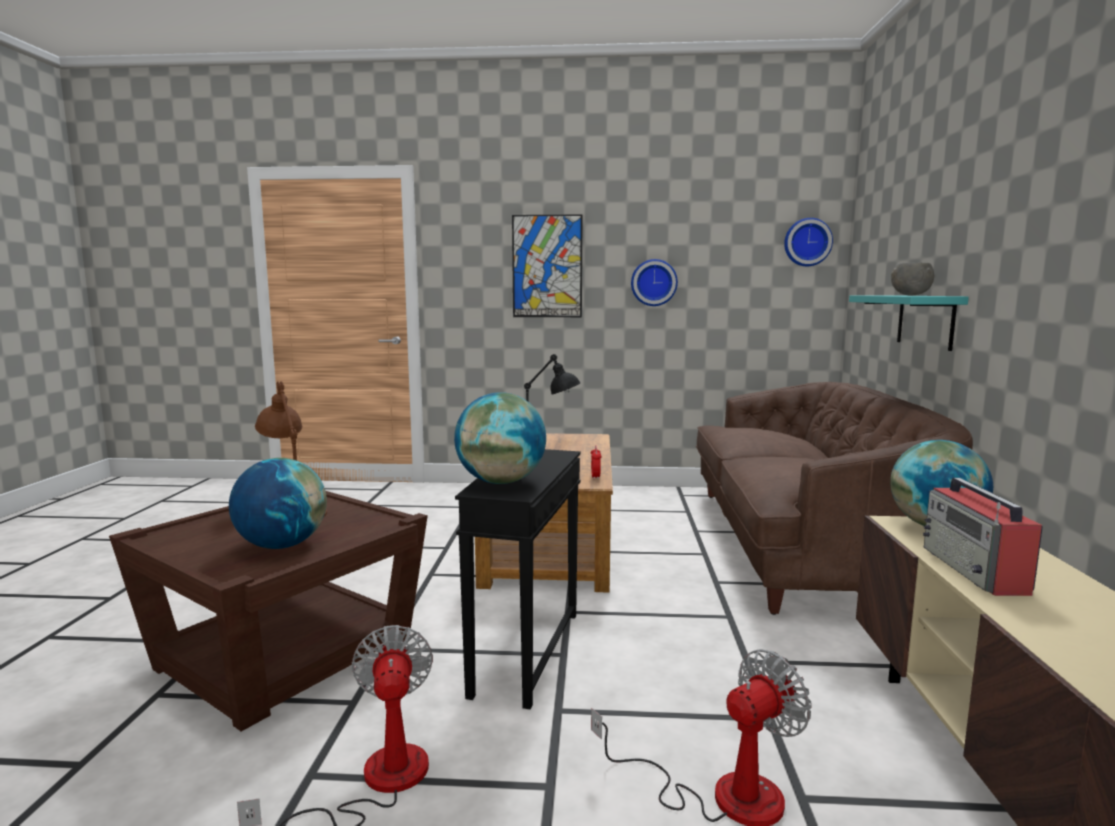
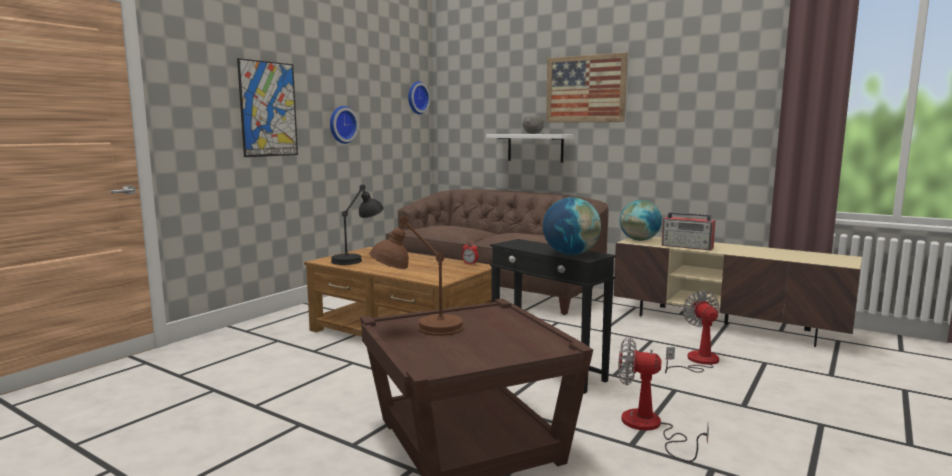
camera: 60 degrees left, 0 degrees up
globe [229,458,327,549] -> none
turquoise shelf [849,295,969,351] -> white shelf [486,134,574,163]
none -> picture [546,52,628,123]

